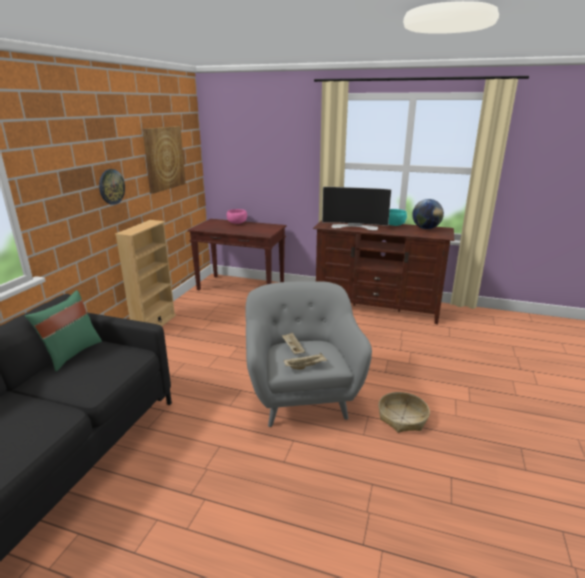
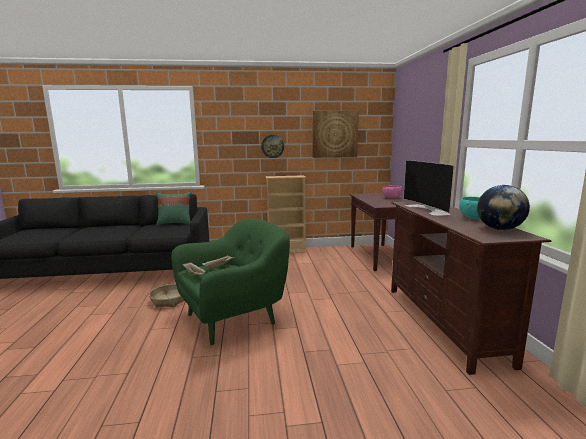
camera: 65 degrees right, 10 degrees down
grey armchair [245,281,372,427] -> green armchair [171,219,290,345]
basket [378,392,430,433] -> basket moved to [149,284,185,308]

